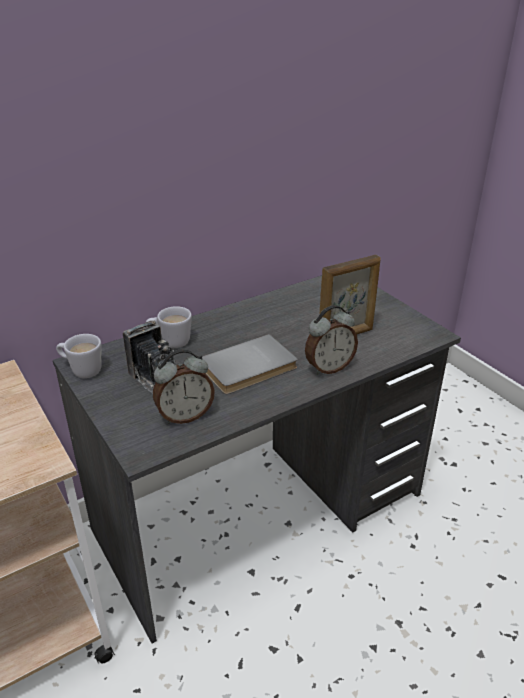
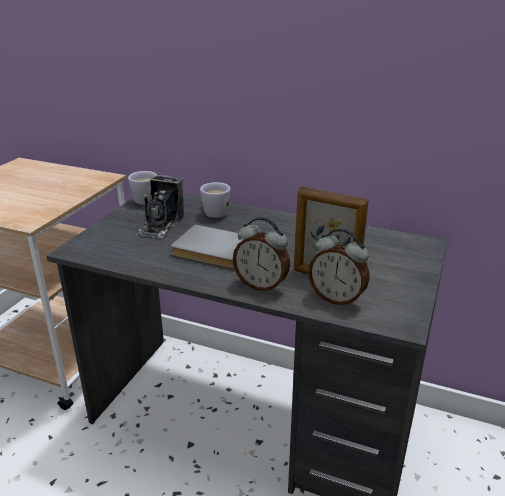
camera: 55 degrees right, 5 degrees down
alarm clock [153,349,215,424] -> alarm clock moved to [308,228,370,307]

